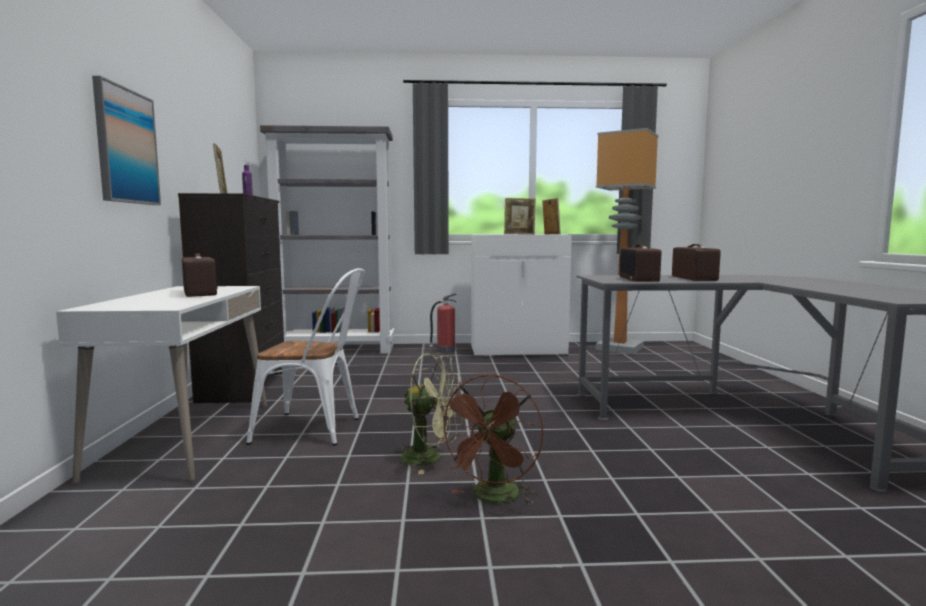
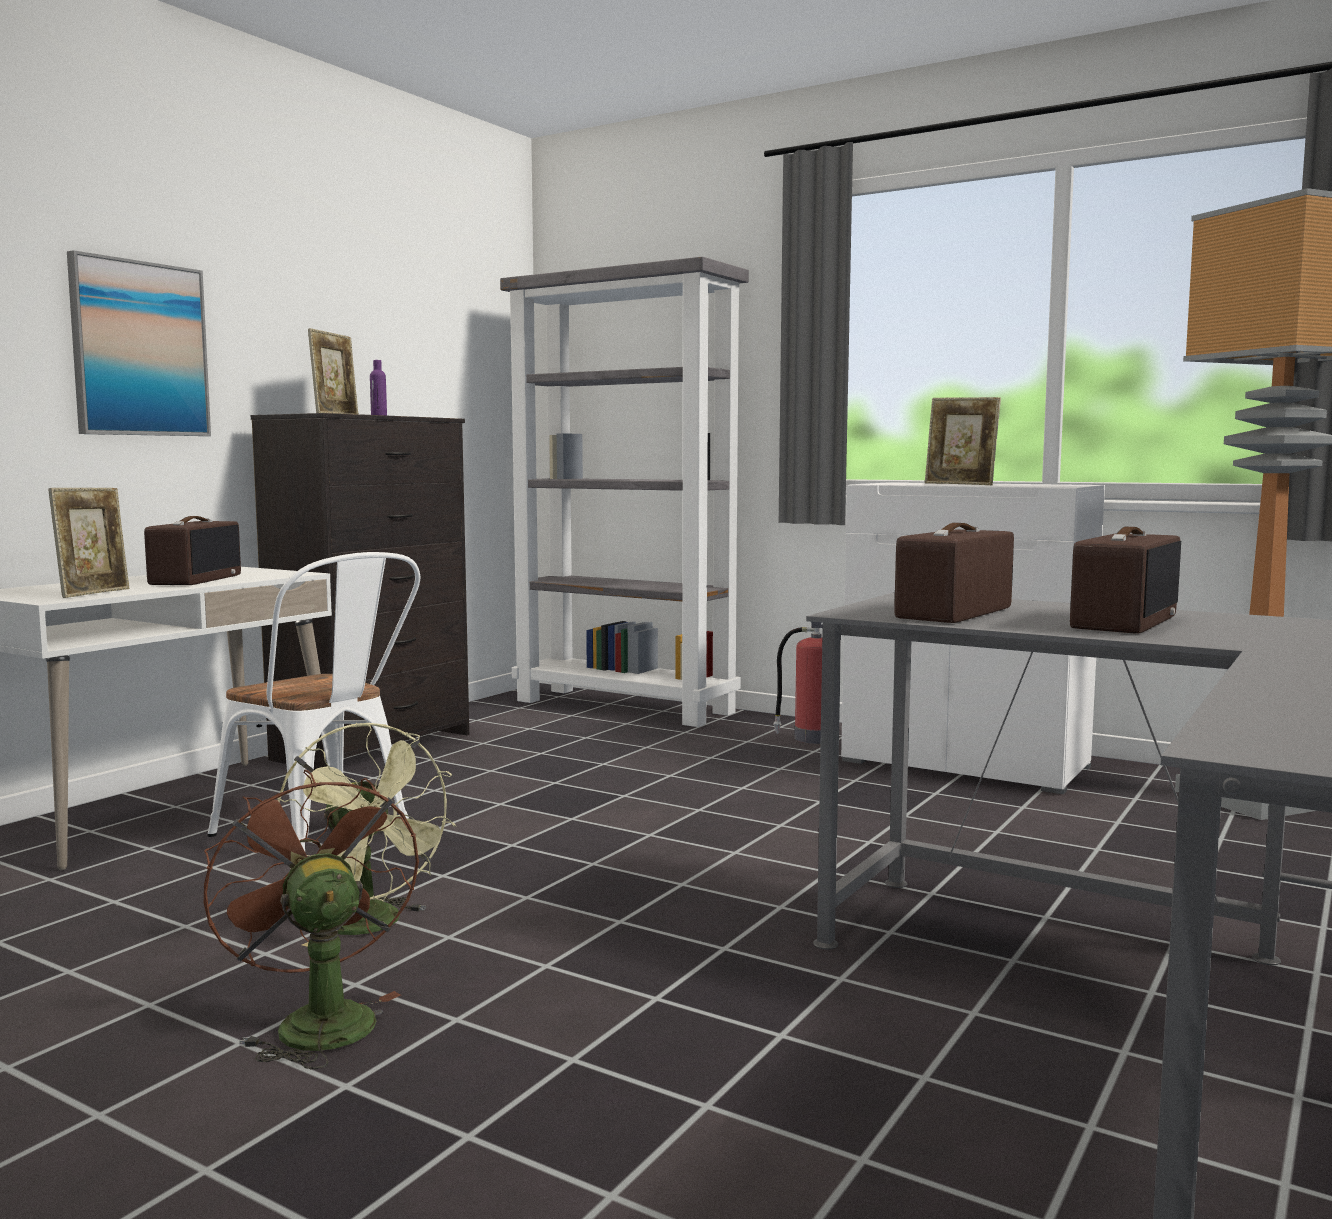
camera: 35 degrees right, 0 degrees up
brown fan [437,374,543,504] -> brown fan turned 90 degrees clockwise [204,769,419,1070]
picture frame [542,198,561,235] -> picture frame moved to [48,488,129,598]

